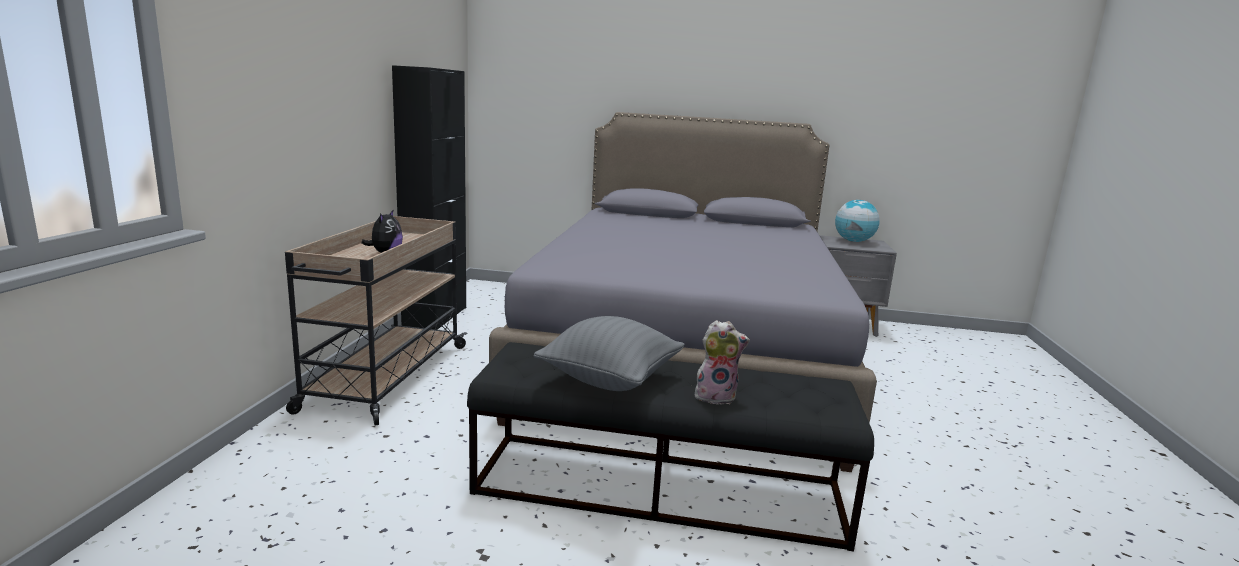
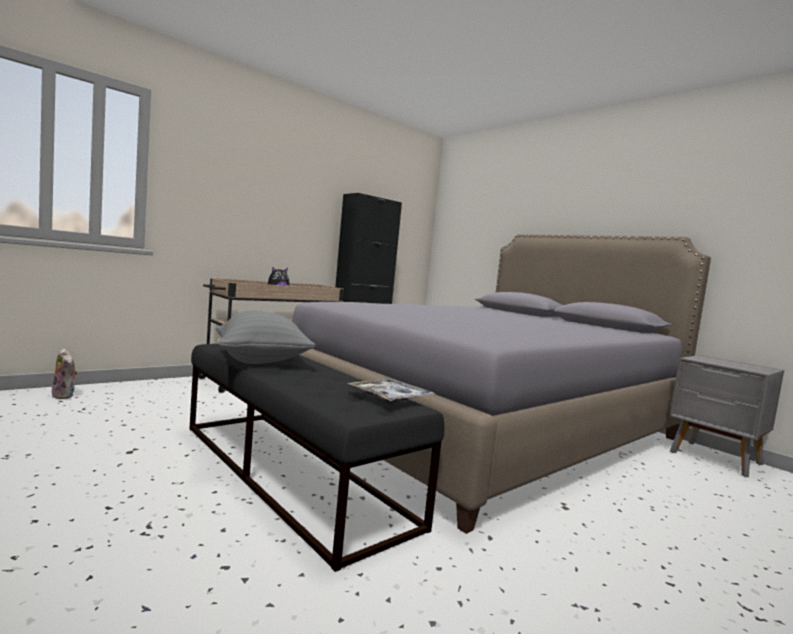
camera: 40 degrees right, 10 degrees down
plush toy [695,320,750,405] -> plush toy moved to [52,348,78,399]
globe [835,200,880,242] -> none
none -> tray [347,379,436,401]

